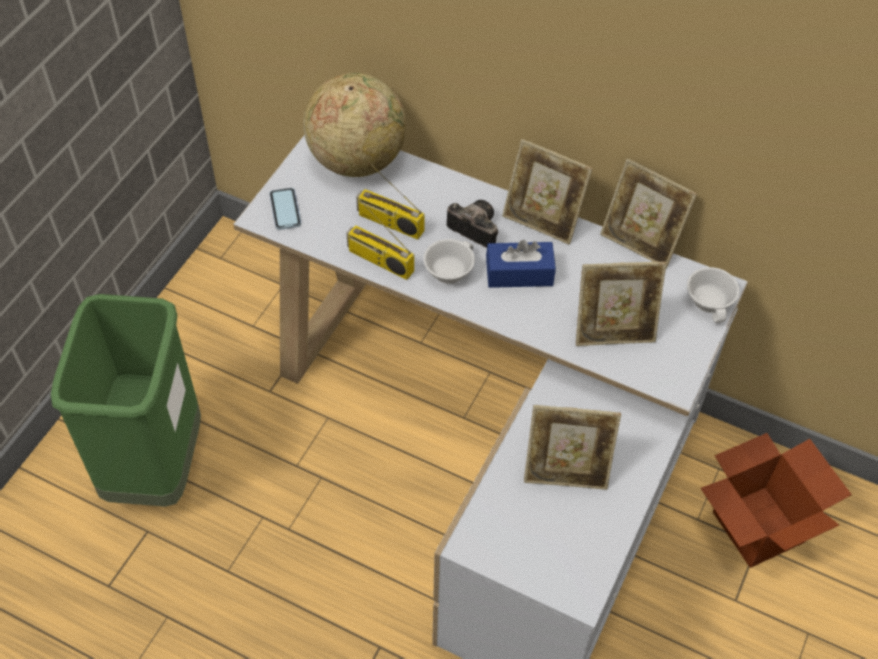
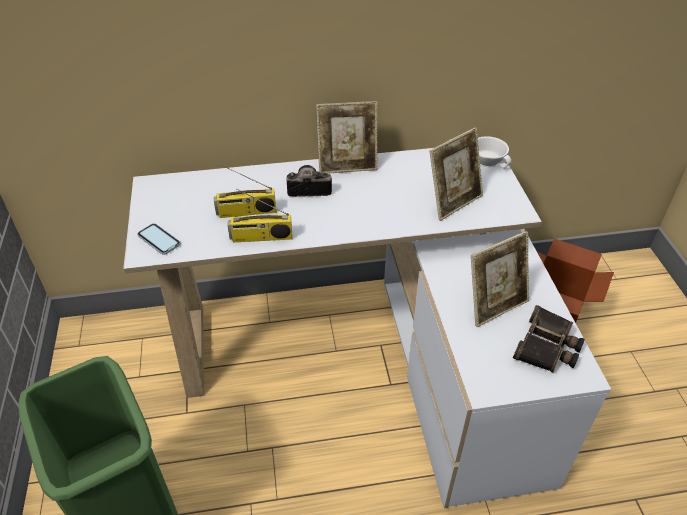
camera: 35 degrees left, 10 degrees down
globe [303,73,406,177] -> none
white cup [423,239,475,284] -> none
blue tissue box [486,240,556,288] -> none
picture frame [600,159,697,269] -> none
none -> binoculars [513,305,585,372]

